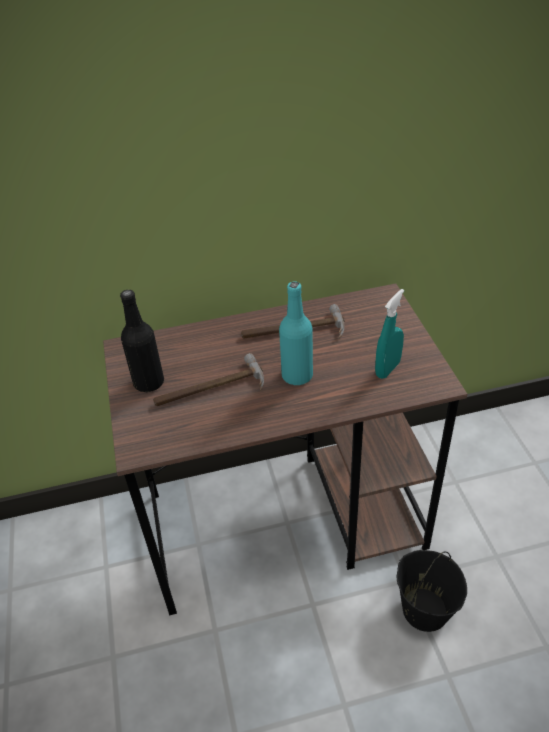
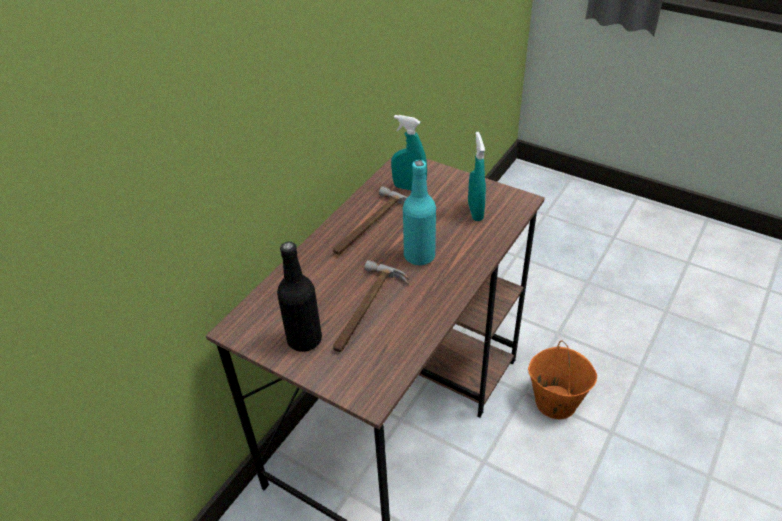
camera: 45 degrees left, 0 degrees up
black bucket [397,550,467,632] -> orange bucket [528,340,597,419]
none -> turquoise spray bottle [391,115,427,190]

